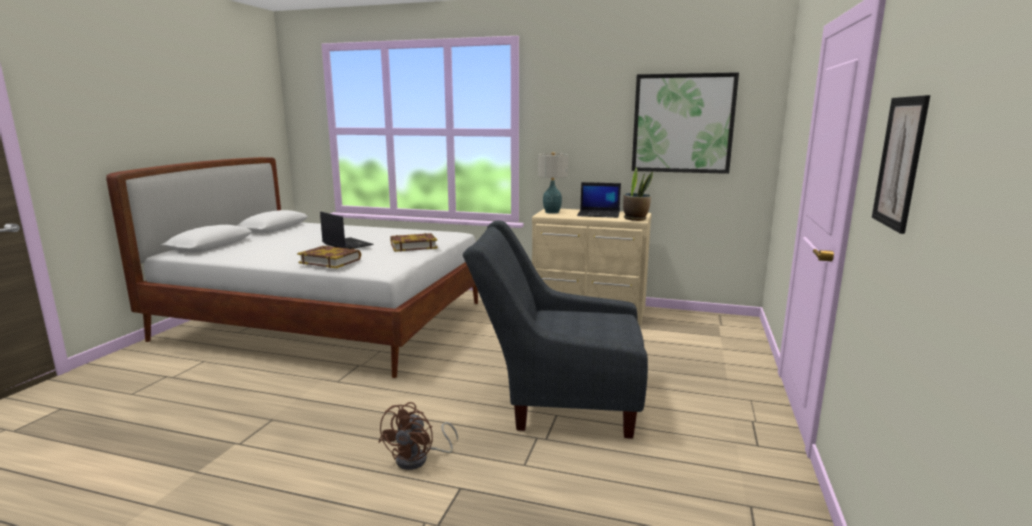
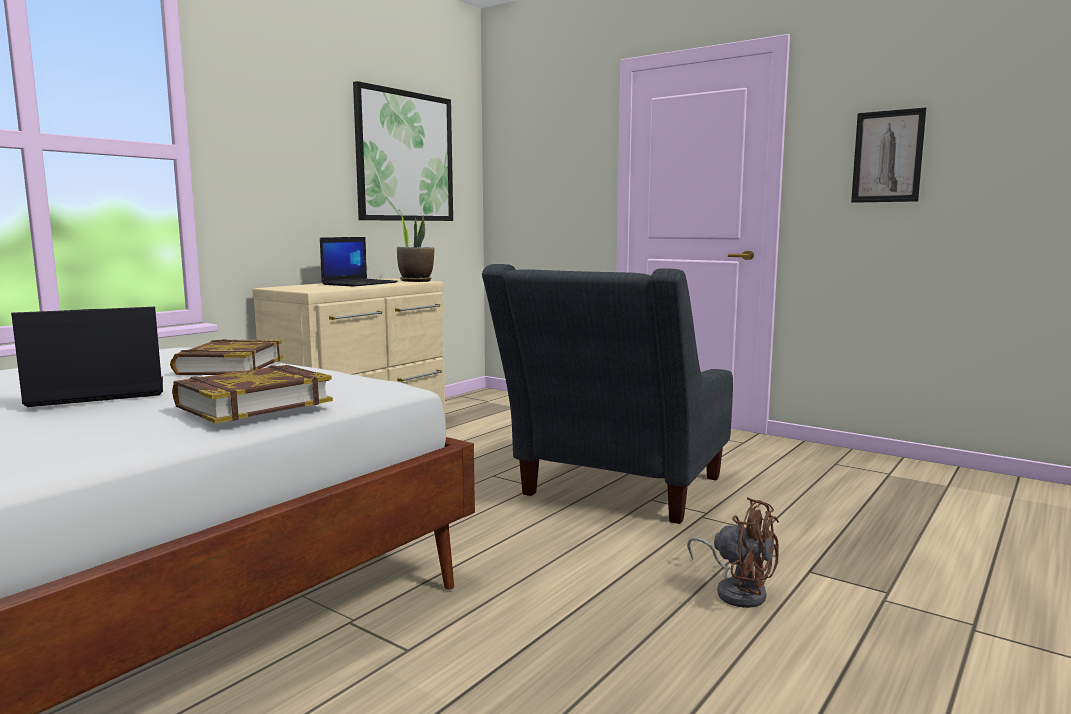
camera: 70 degrees left, 5 degrees down
table lamp [538,152,568,214] -> none

